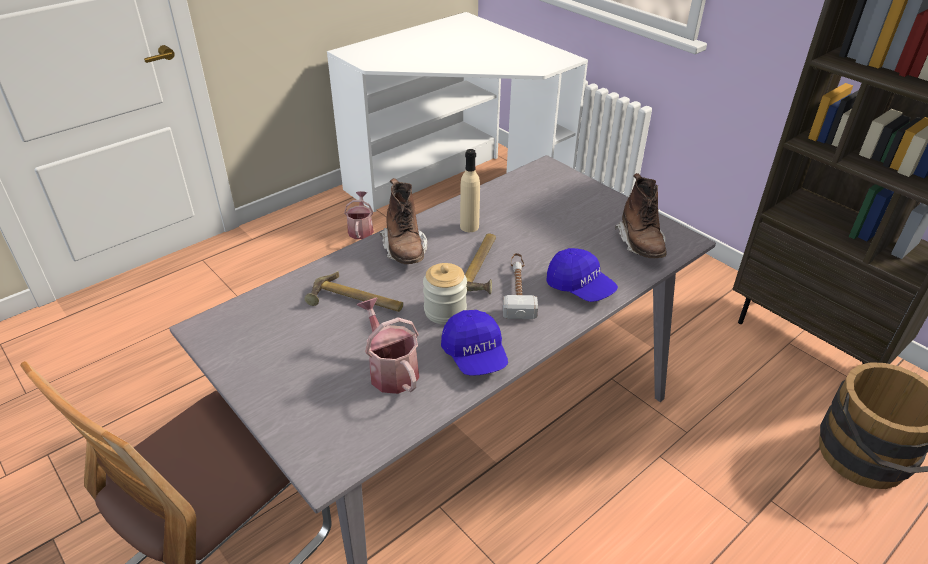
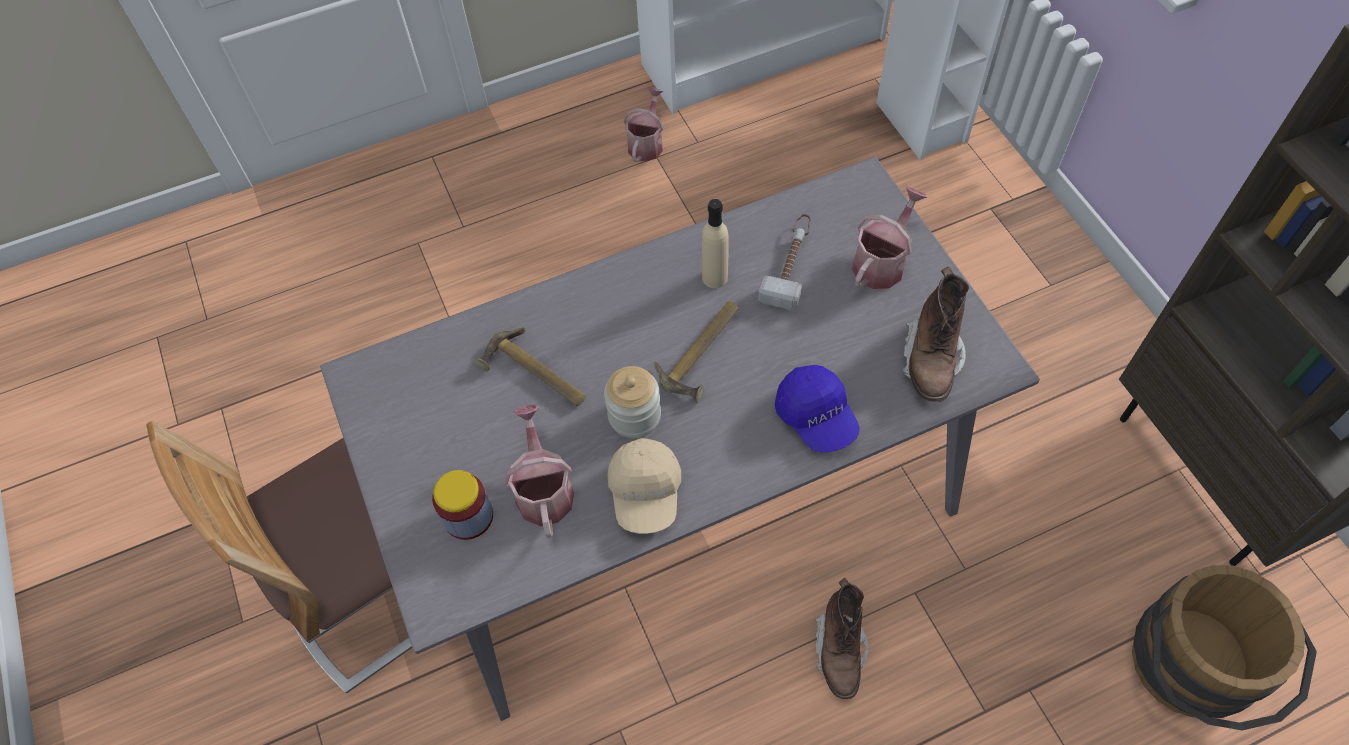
camera: 20 degrees right, 20 degrees up
brown boot [380,178,427,264] -> brown boot moved to [815,578,869,699]
blue cap [441,310,508,376] -> beige cap [608,438,681,534]
hammer [503,253,538,319] -> hammer moved to [758,214,811,310]
none -> jar [432,470,493,540]
none -> watering can [852,187,927,289]

